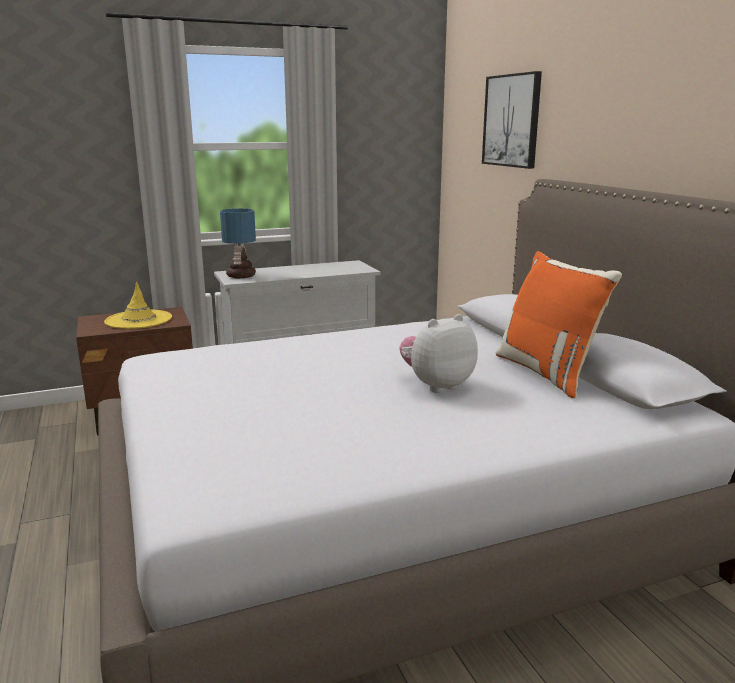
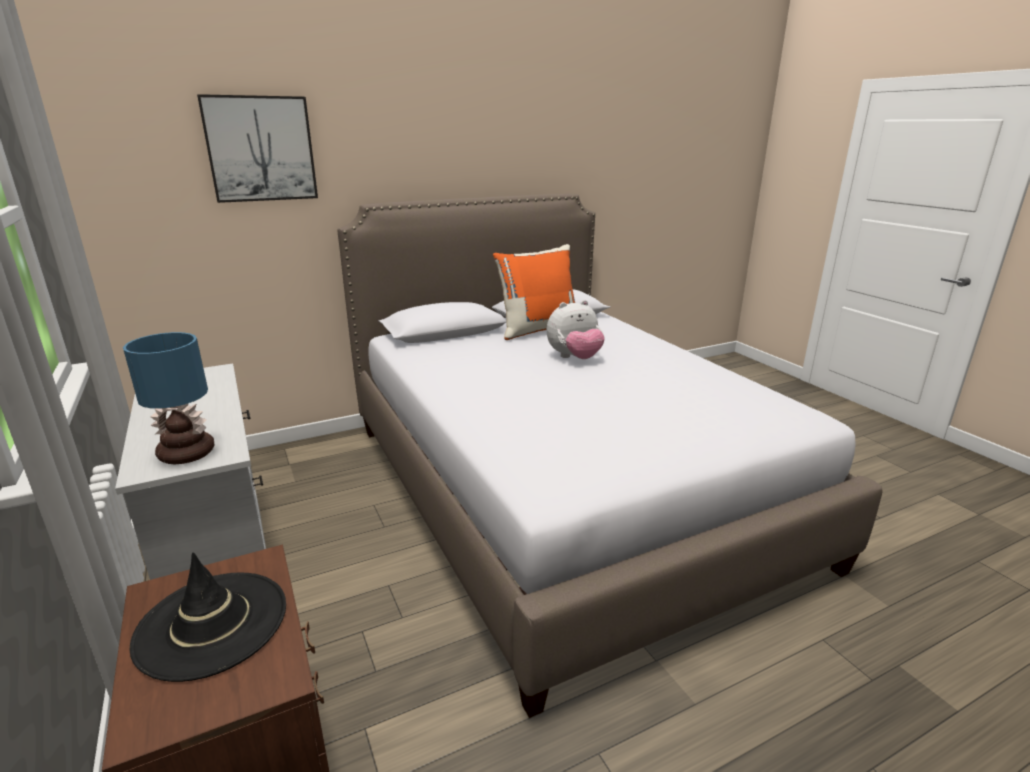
camera: 95 degrees left, 5 degrees up
yellow hat [104,281,172,329] -> black hat [130,552,286,682]
plush toy [399,314,478,393] -> plush toy turned 75 degrees counterclockwise [547,300,605,359]

